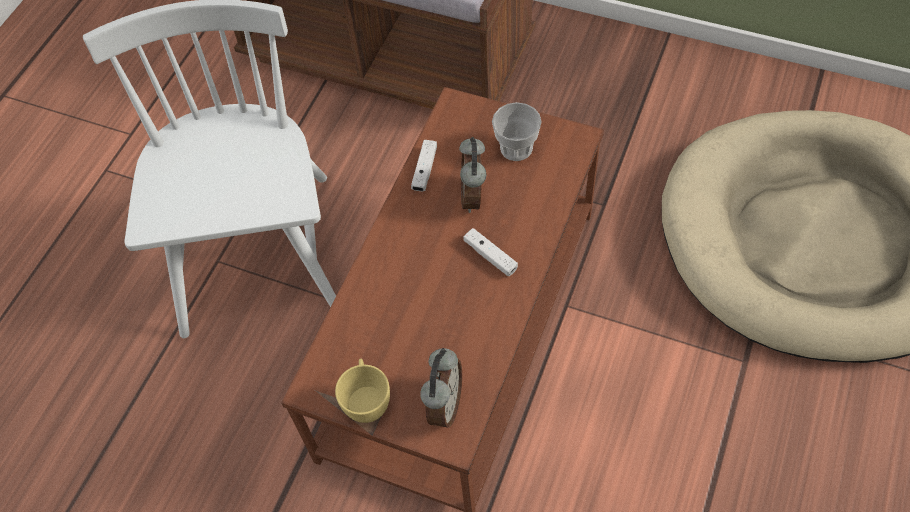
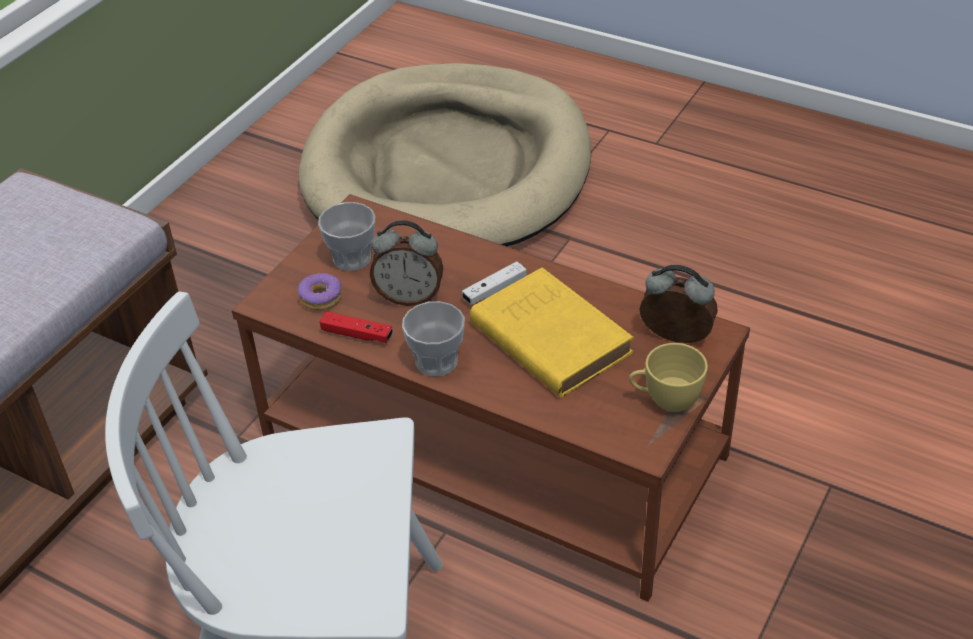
camera: 85 degrees left, 15 degrees down
white game controller [411,140,437,191] -> red game controller [320,312,393,343]
none -> donut [298,273,342,310]
none -> cup [402,301,465,376]
none -> yellow book [470,267,634,398]

